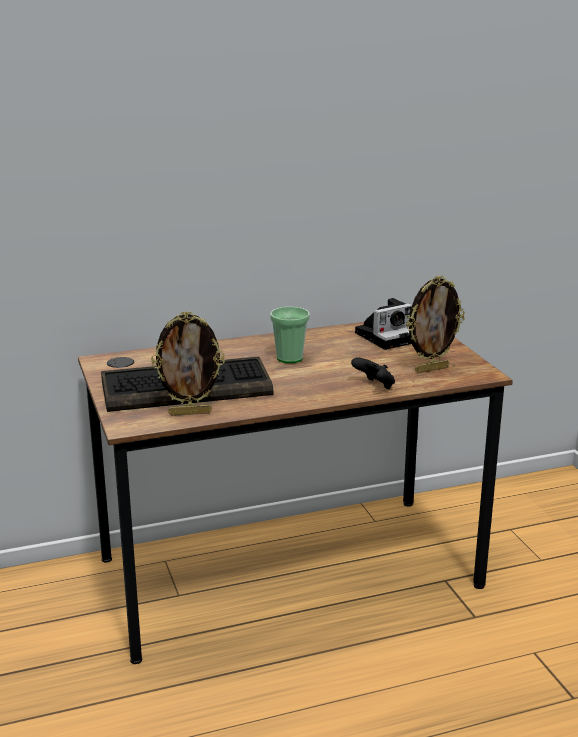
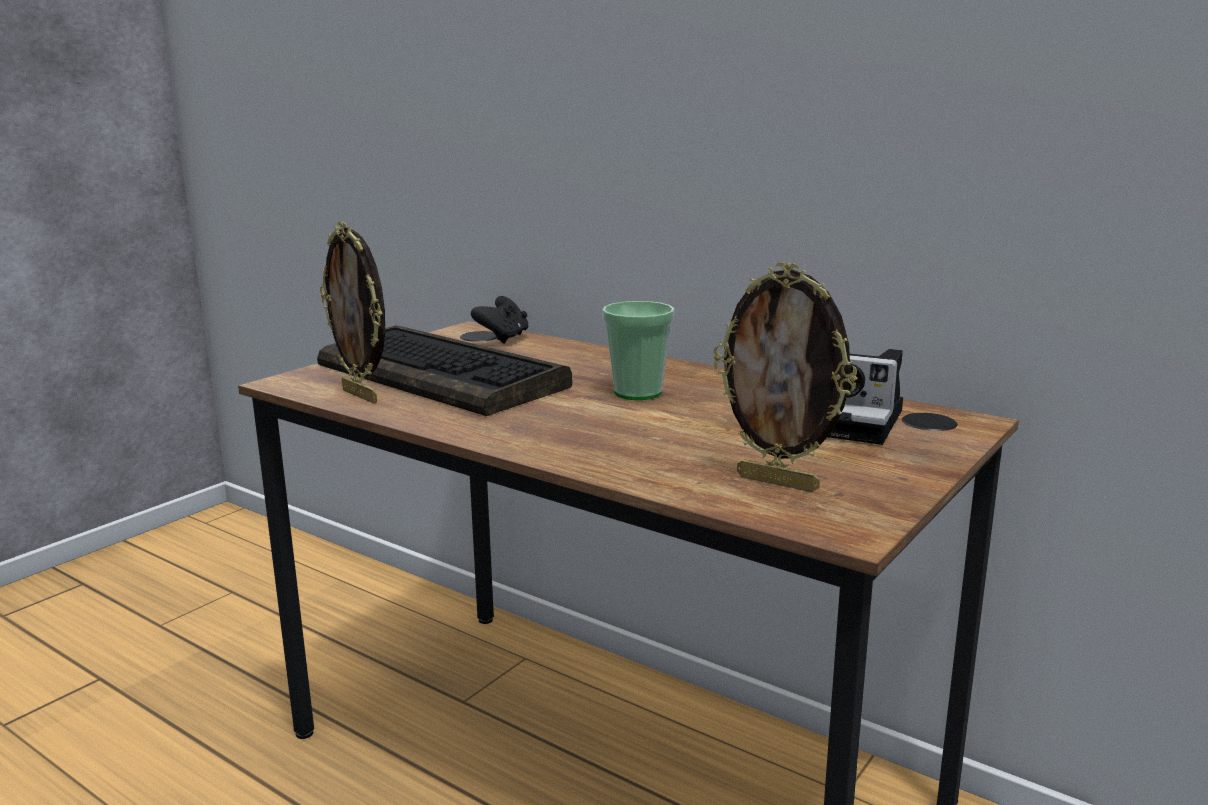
camera: 55 degrees right, 5 degrees down
black game controller [351,357,395,389] -> black game controller moved to [471,296,529,344]

